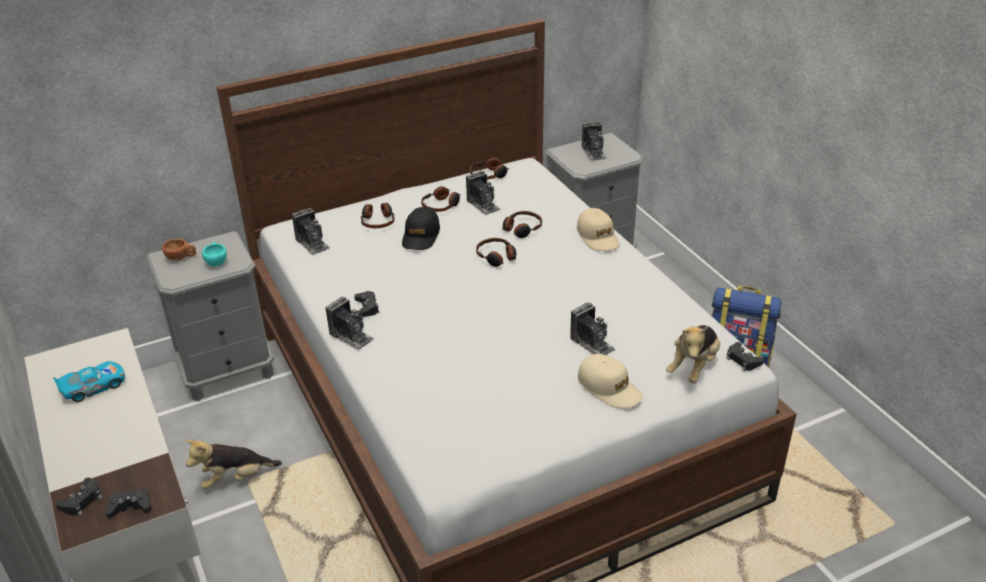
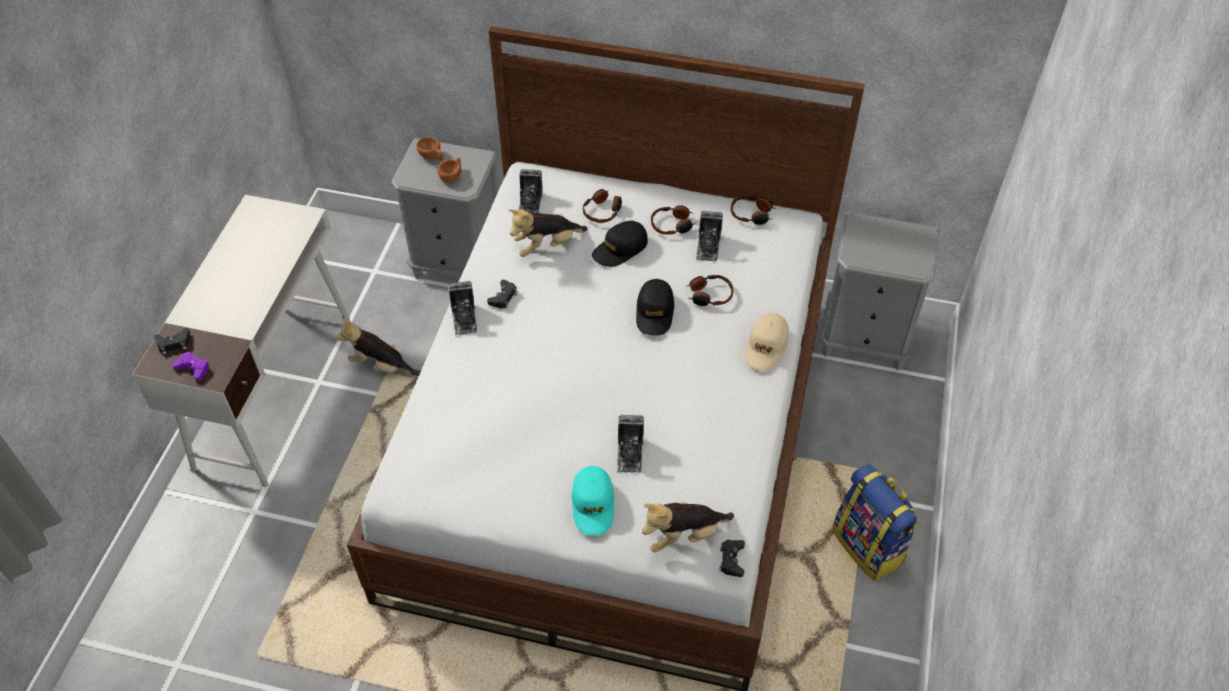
camera: 40 degrees right, 15 degrees up
toy car [53,361,125,402] -> none
black game controller [105,488,151,518] -> purple game controller [173,352,210,381]
turquoise cup [202,242,227,266] -> brown cup [437,157,461,183]
headphones [476,238,516,267] -> black cap [636,279,674,336]
beige cap [578,354,643,408] -> turquoise cap [572,466,614,536]
camera [582,122,606,161] -> none
none -> plush toy [509,209,588,257]

